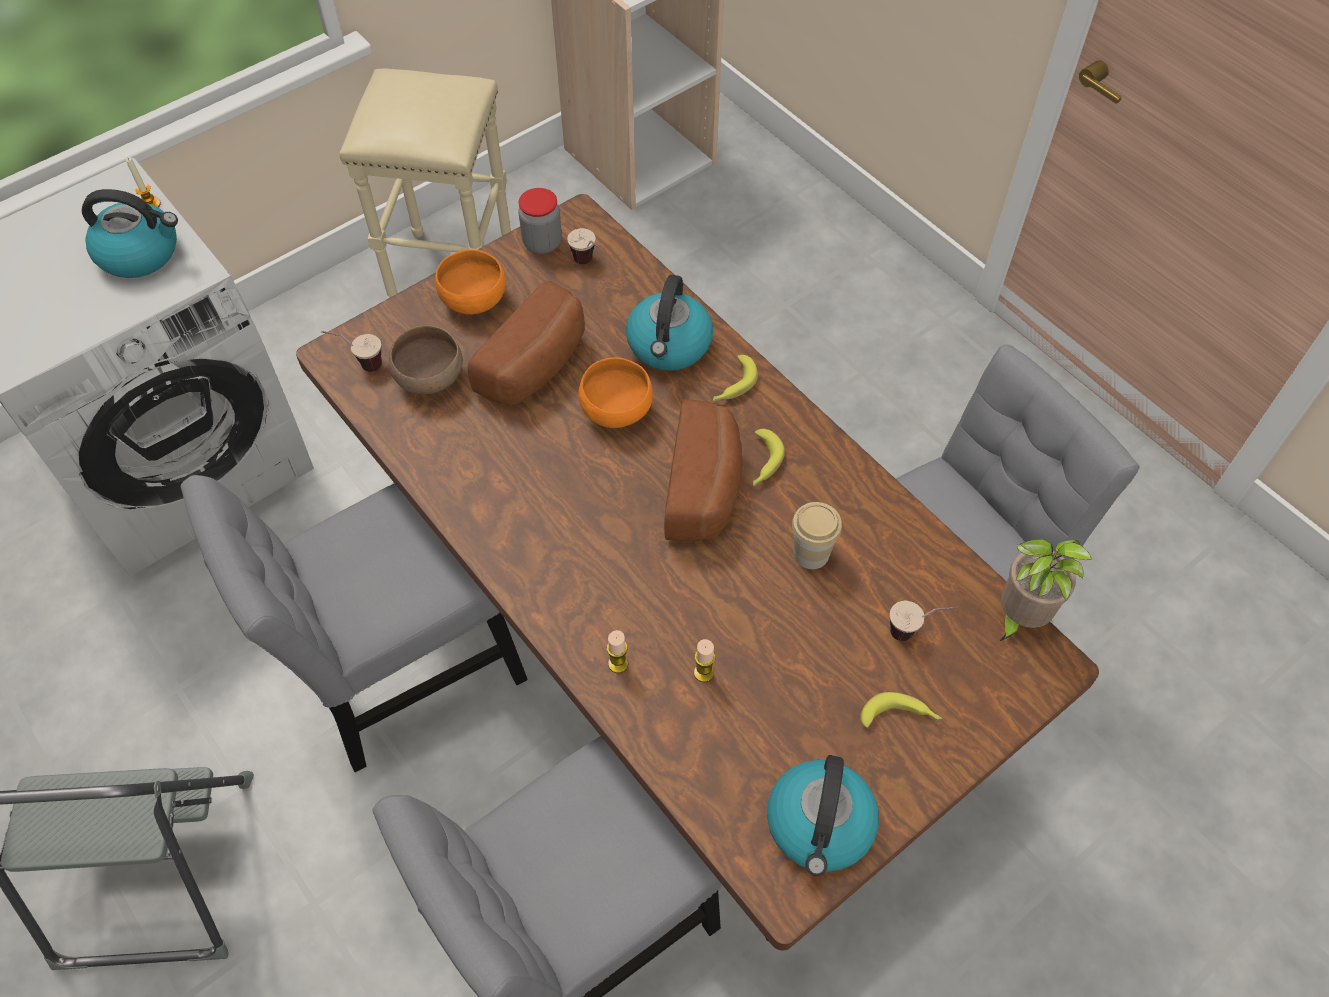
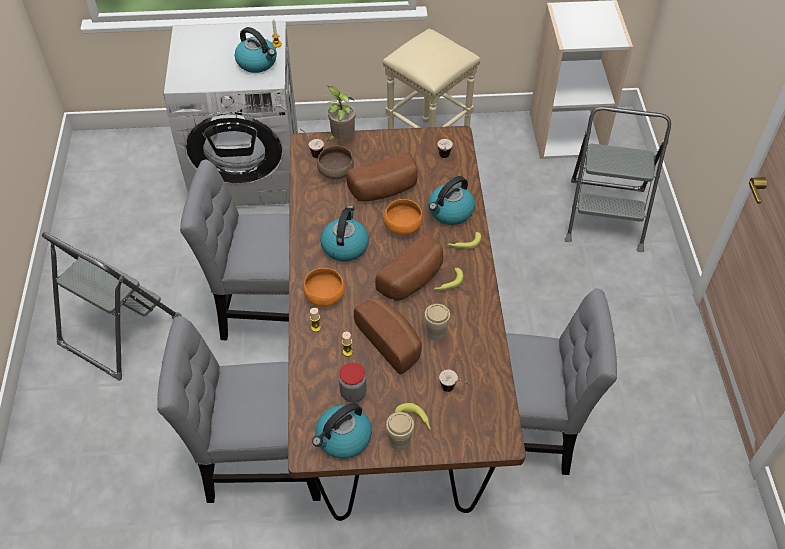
camera: 35 degrees right, 5 degrees down
orange bowl [435,249,506,315] -> orange bowl moved to [303,268,345,307]
jar [518,188,562,254] -> jar moved to [339,363,367,402]
potted plant [1000,539,1092,641] -> potted plant moved to [321,86,356,142]
none -> kettle [321,206,369,262]
none -> bread [354,298,422,375]
none -> cup [386,412,414,450]
none -> grey step ladder [565,106,671,252]

